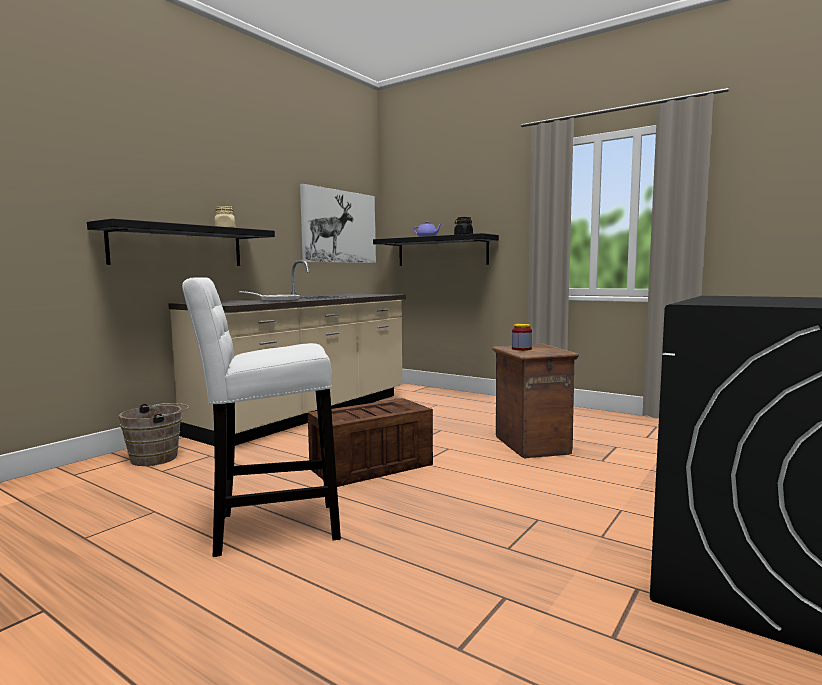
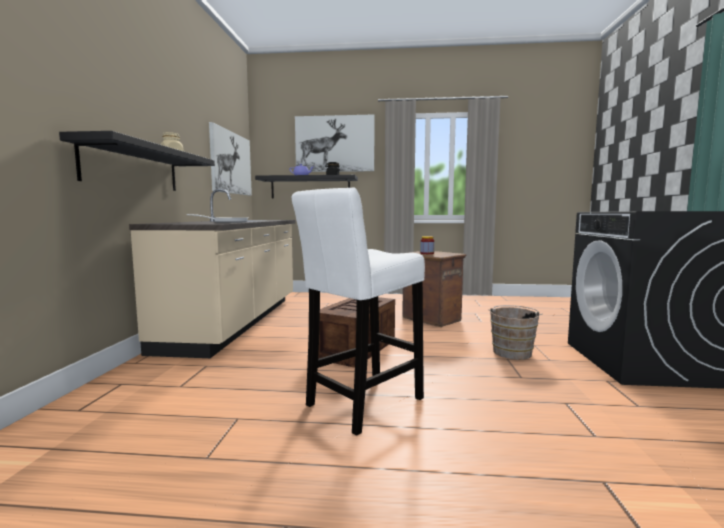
camera: 30 degrees left, 0 degrees up
brown bucket [118,403,189,466] -> brown bucket moved to [488,305,543,360]
none -> picture [295,114,374,172]

